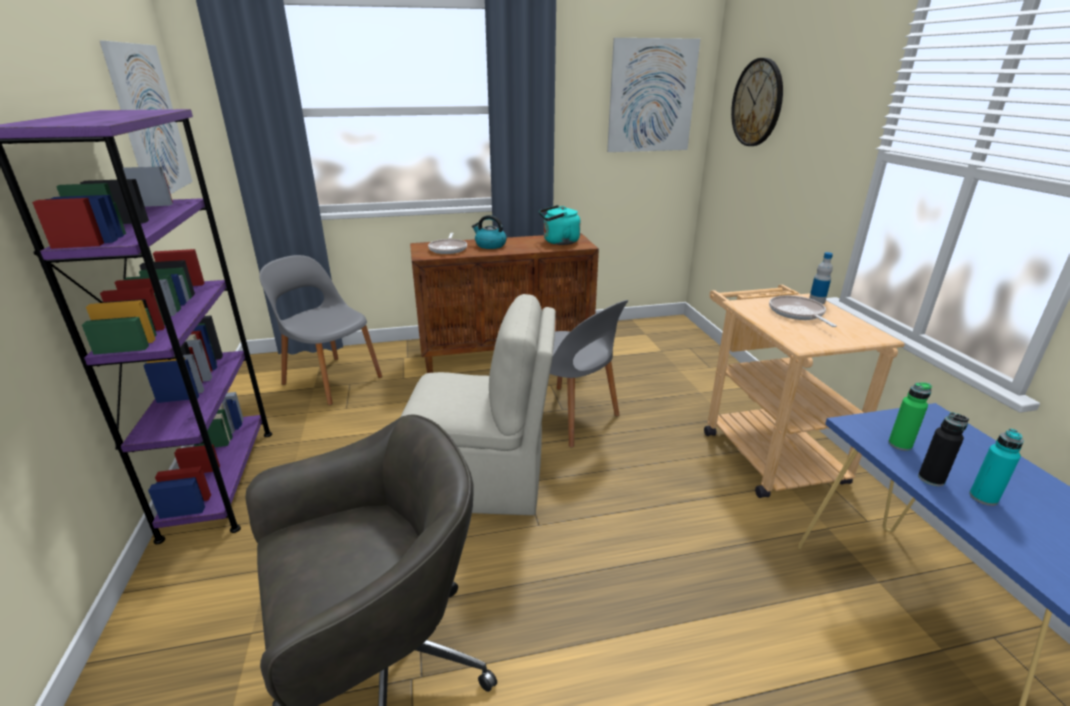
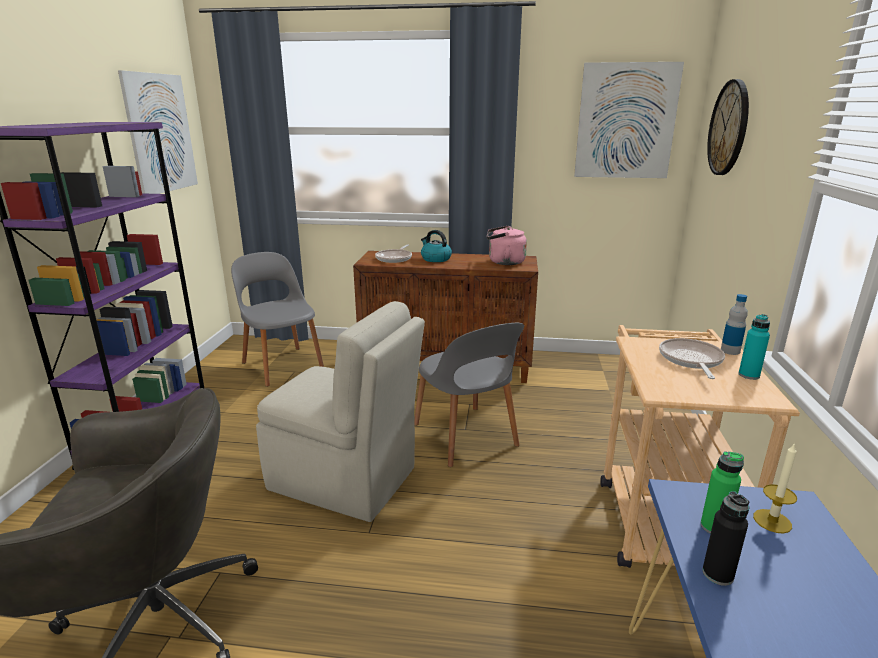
camera: 20 degrees right, 5 degrees down
turquoise kettle [539,205,580,245] -> pink kettle [487,226,527,265]
turquoise bottle [969,429,1024,506] -> turquoise bottle moved to [738,314,770,380]
none -> candle [753,444,797,534]

